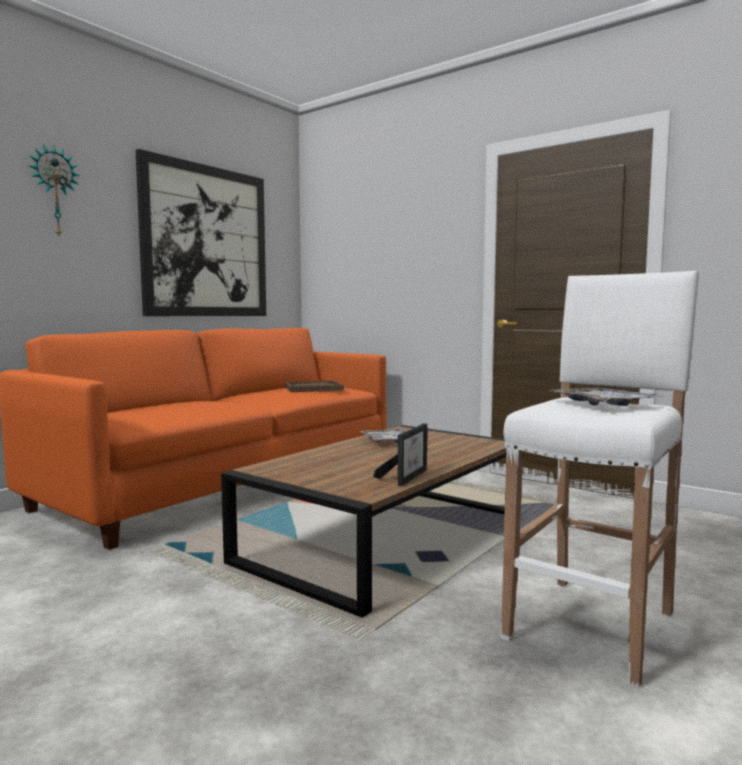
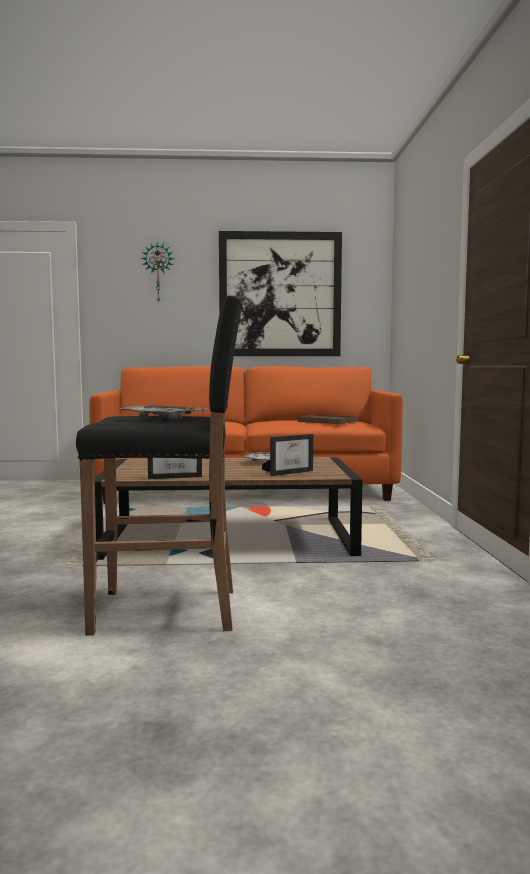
camera: 50 degrees right, 0 degrees up
white stool [501,271,699,688] -> black stool [76,296,243,636]
none -> picture frame [262,434,313,476]

